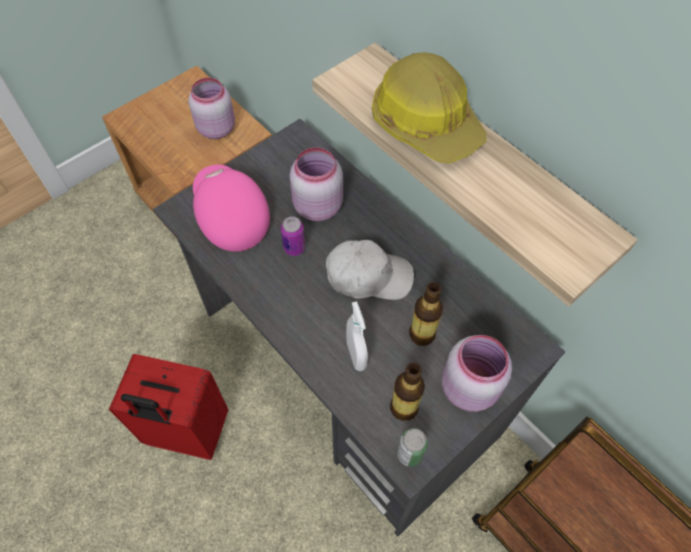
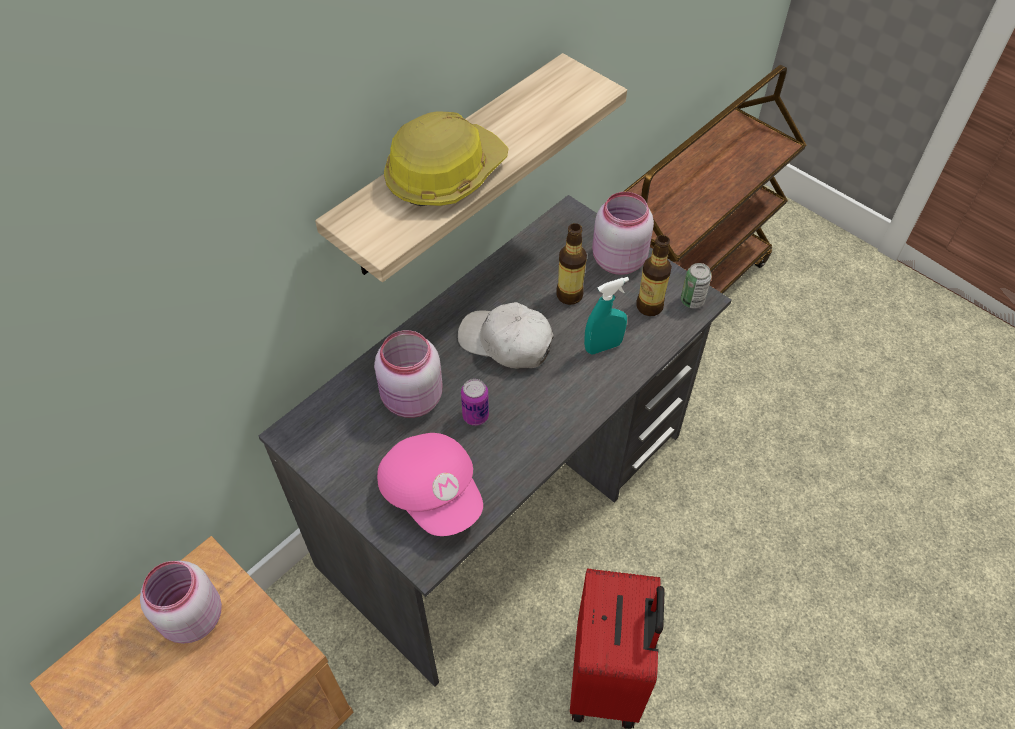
camera: 95 degrees left, 5 degrees down
pink cap [193,165,270,252] -> pink cap turned 90 degrees counterclockwise [377,433,483,536]
white cap [326,240,414,300] -> white cap turned 60 degrees counterclockwise [457,302,554,369]
white spray bottle [346,301,368,371] -> turquoise spray bottle [584,277,629,354]

